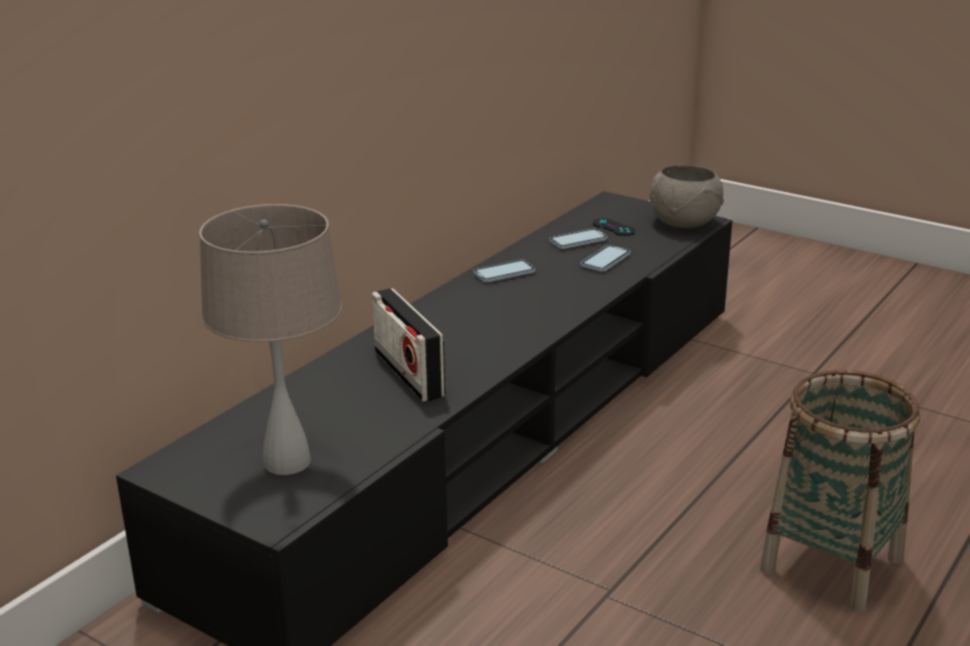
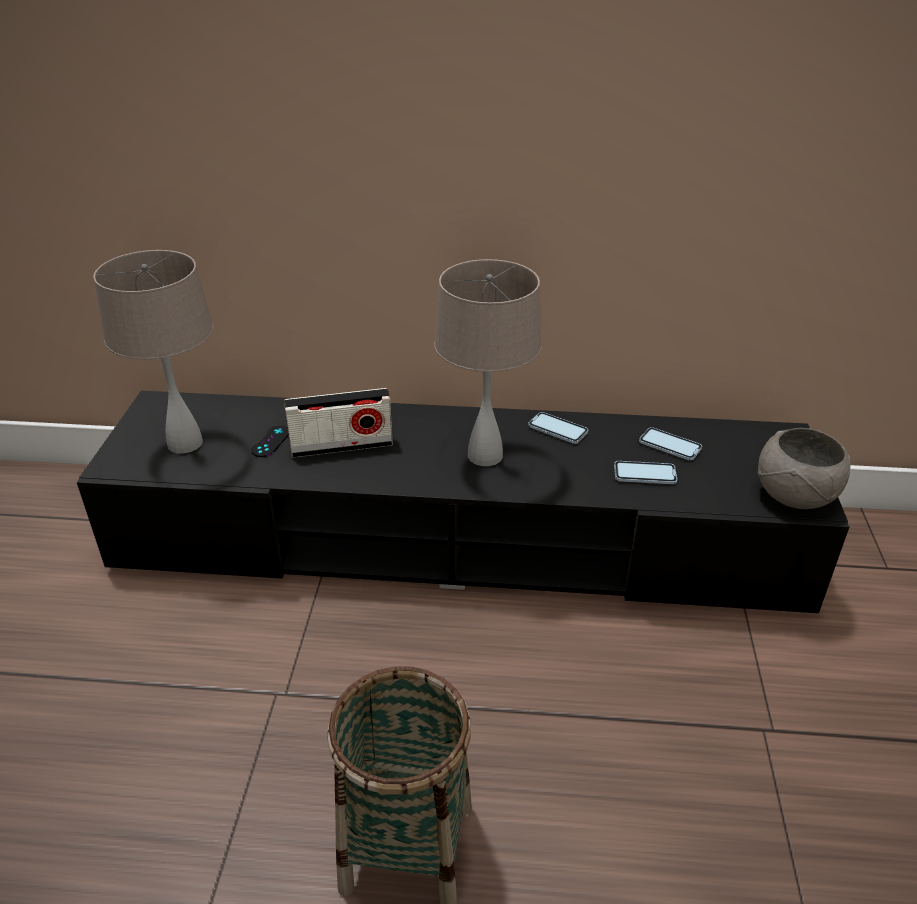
camera: 60 degrees right, 10 degrees up
radio [372,288,445,402] -> radio turned 135 degrees counterclockwise [284,388,393,458]
black game controller [593,218,636,236] -> black game controller moved to [251,425,289,457]
none -> beige table lamp [434,259,542,466]

